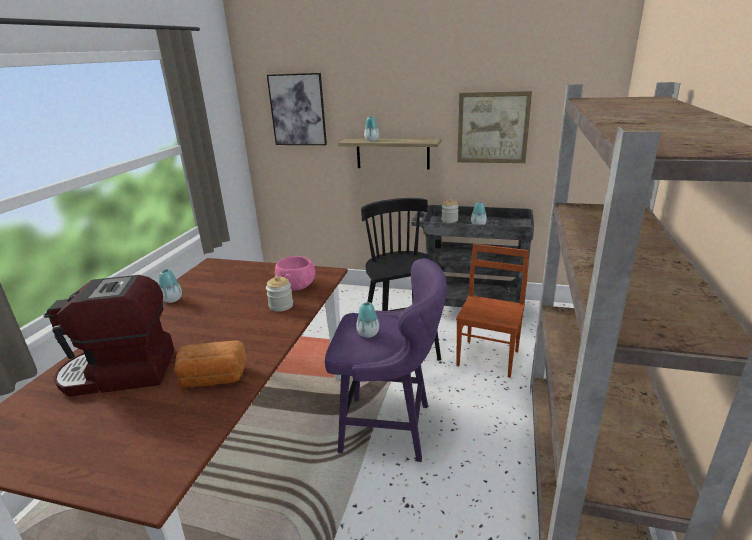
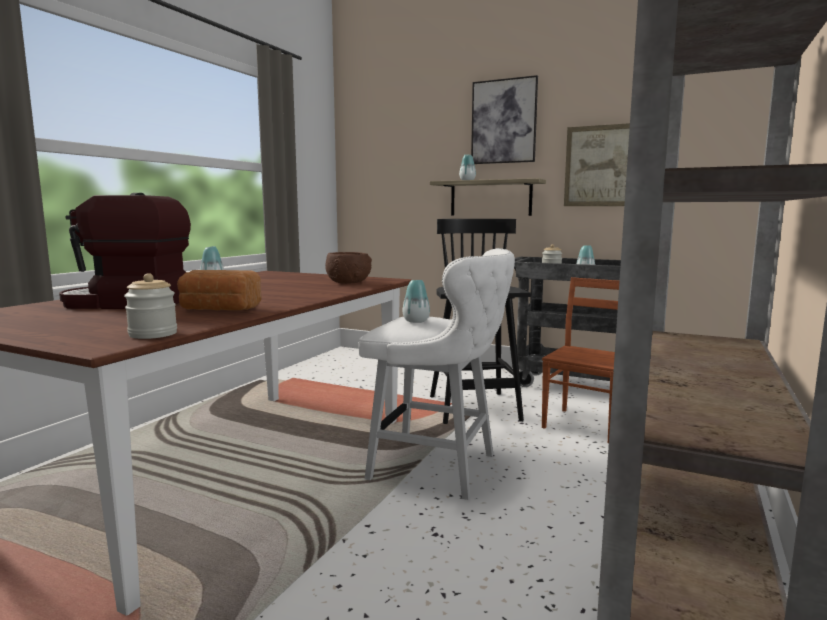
camera: 10 degrees right, 15 degrees down
jar [266,276,293,312] -> jar moved to [124,273,177,339]
picture [267,73,327,145] -> picture moved to [471,75,538,164]
pink bowl [275,256,315,291] -> brown bowl [325,252,372,284]
purple stool [325,258,447,462] -> white stool [359,248,515,500]

